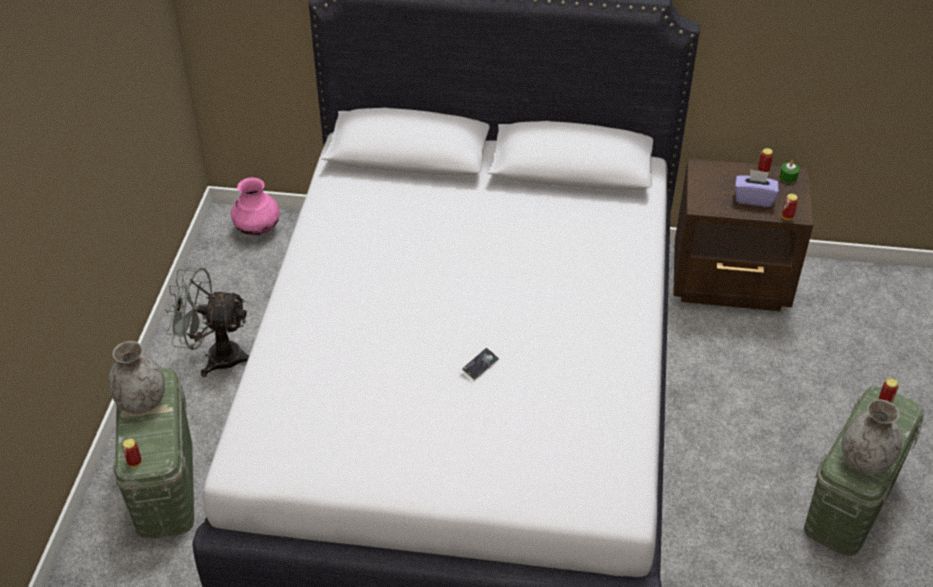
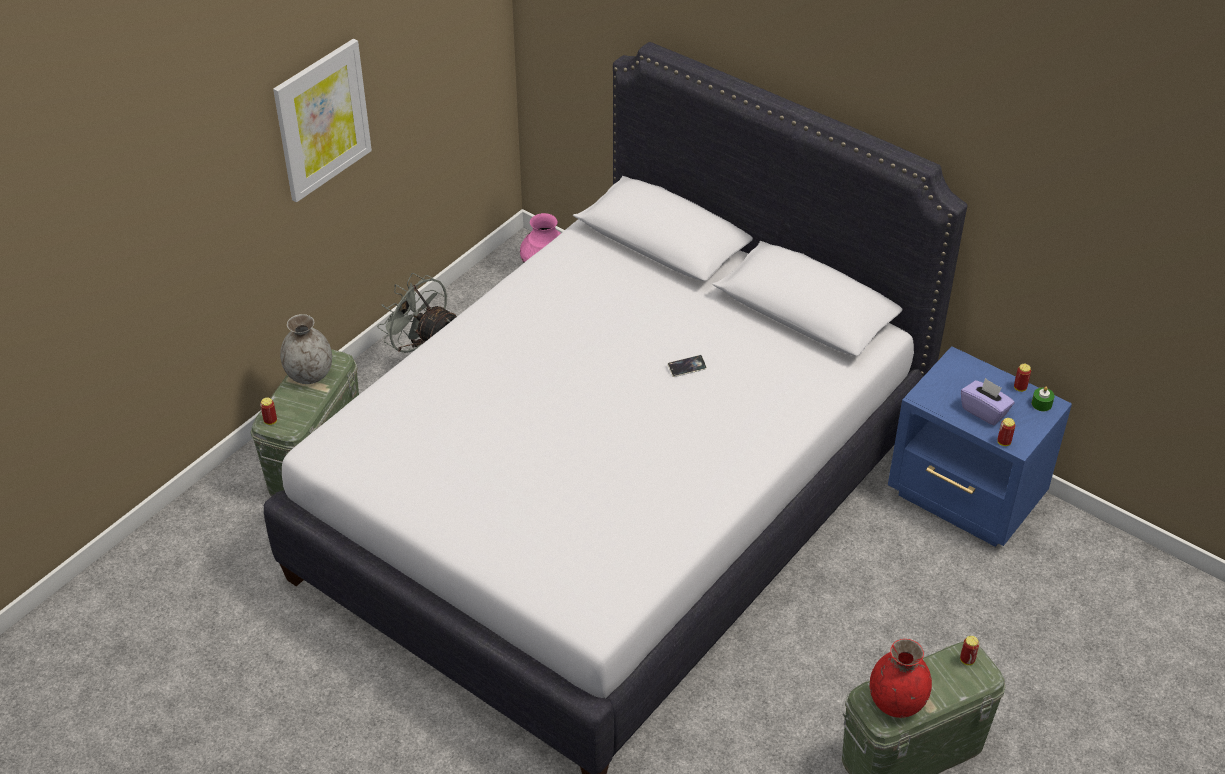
camera: 30 degrees right, 0 degrees up
phone [462,348,499,381] -> phone moved to [668,355,707,377]
brown nightstand [673,159,813,311] -> blue nightstand [888,346,1072,547]
grey vase [842,400,902,474] -> red vase [870,639,932,718]
none -> picture [273,39,372,202]

